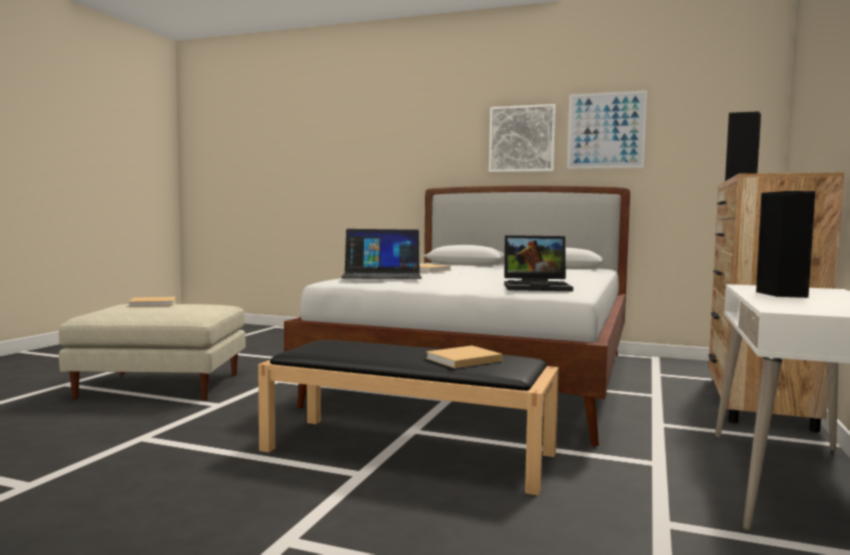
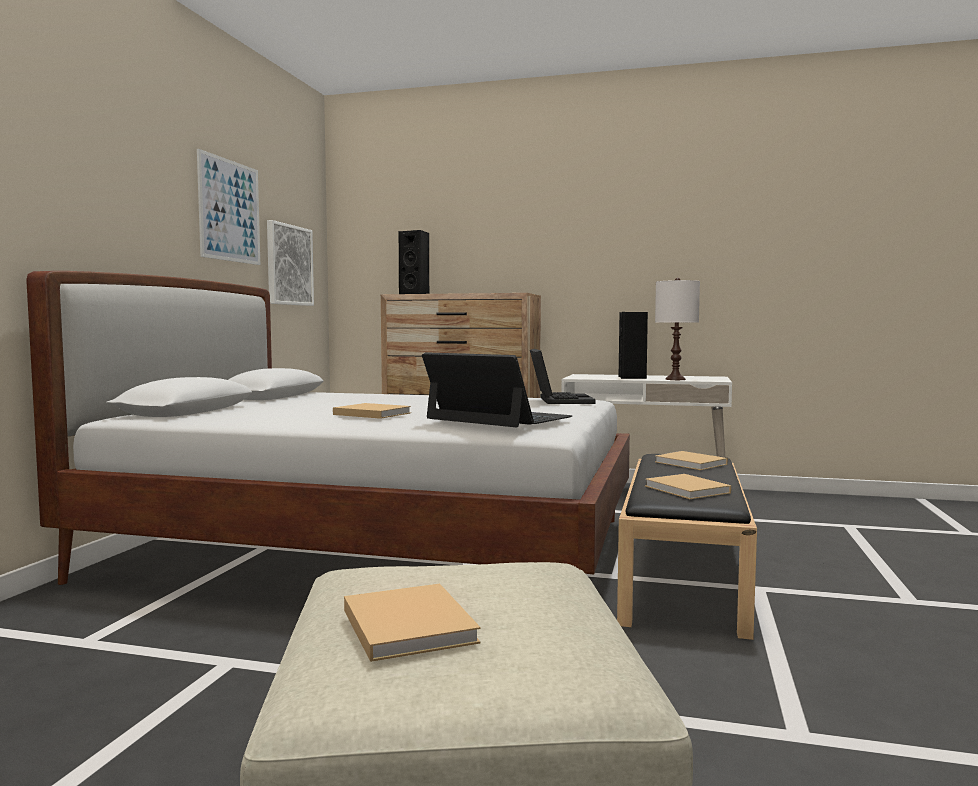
camera: 95 degrees left, 0 degrees up
laptop [341,229,422,279] -> laptop turned 45 degrees counterclockwise [422,352,572,427]
picture [489,104,556,172] -> picture moved to [267,220,314,306]
none -> beige book [645,474,731,499]
none -> white table lamp [655,278,700,380]

